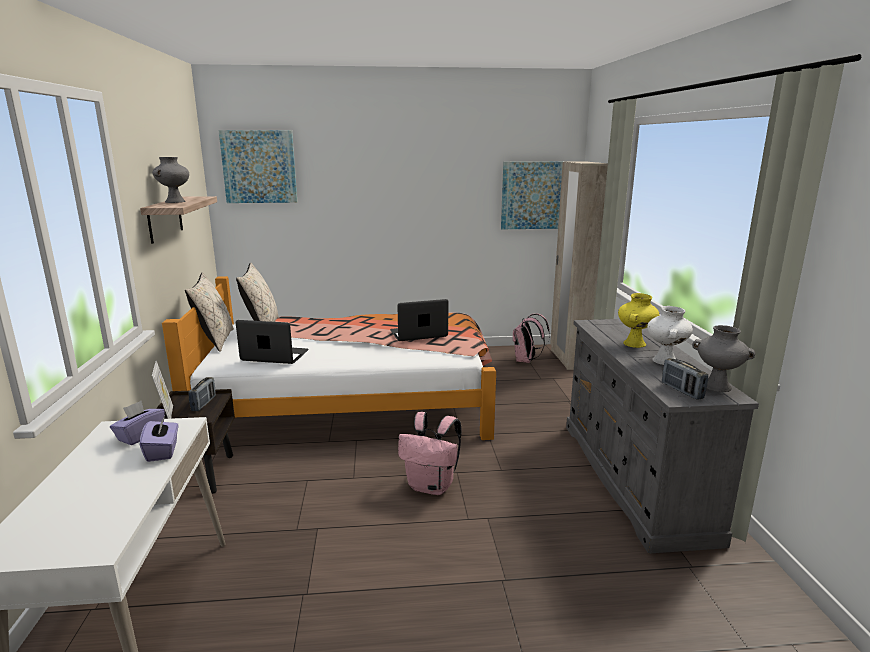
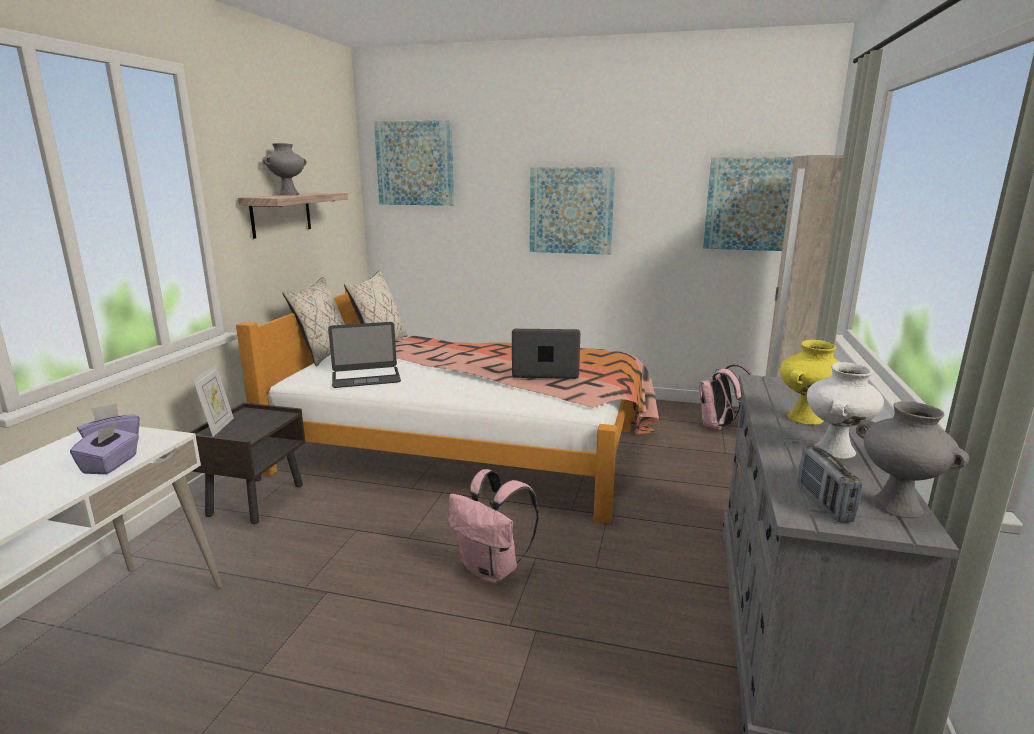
camera: 20 degrees right, 0 degrees up
radio [188,377,216,411] -> none
laptop [236,320,309,364] -> laptop turned 135 degrees clockwise [328,322,401,388]
none -> picture [530,167,615,255]

